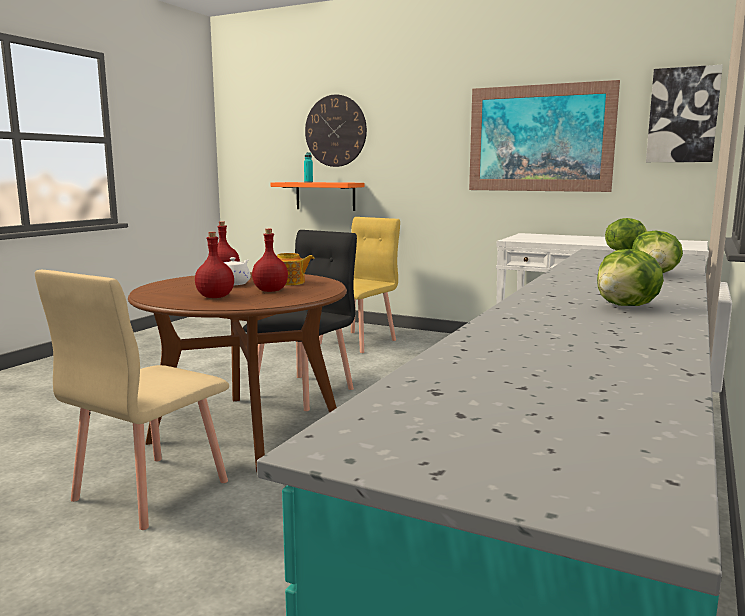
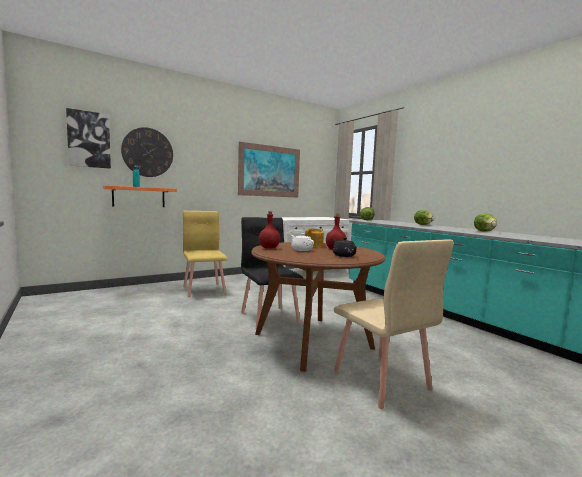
camera: 60 degrees left, 5 degrees down
red bottle [195,232,234,298] -> black teapot [333,237,357,257]
picture [646,65,723,162] -> picture moved to [66,108,111,169]

